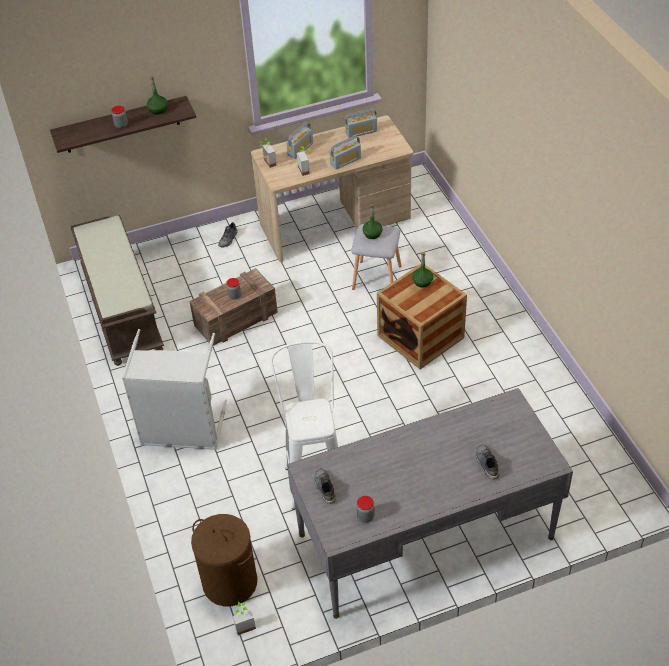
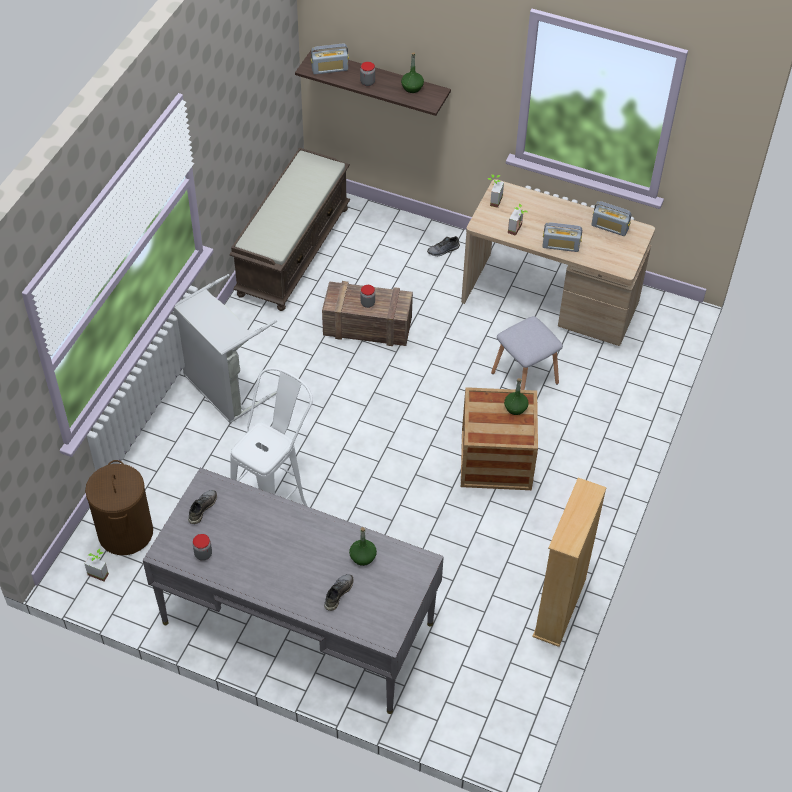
camera: 40 degrees right, 5 degrees up
radio [287,122,313,159] -> radio moved to [311,44,349,74]
green bottle [362,204,383,239] -> green bottle moved to [349,527,377,566]
none -> beige bookcase [532,478,607,647]

